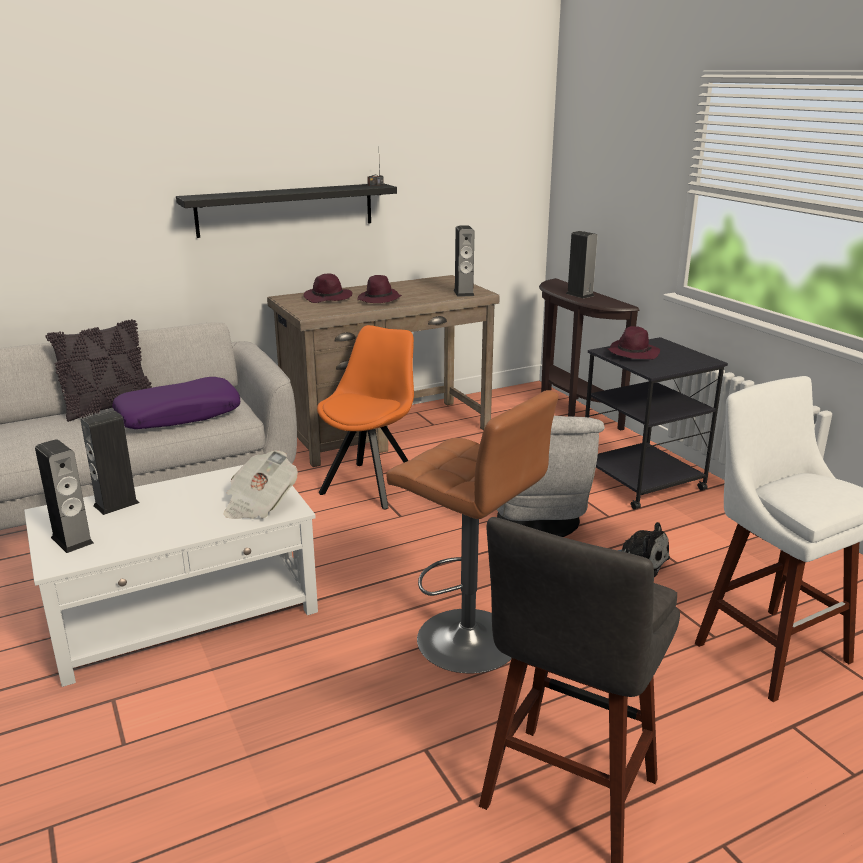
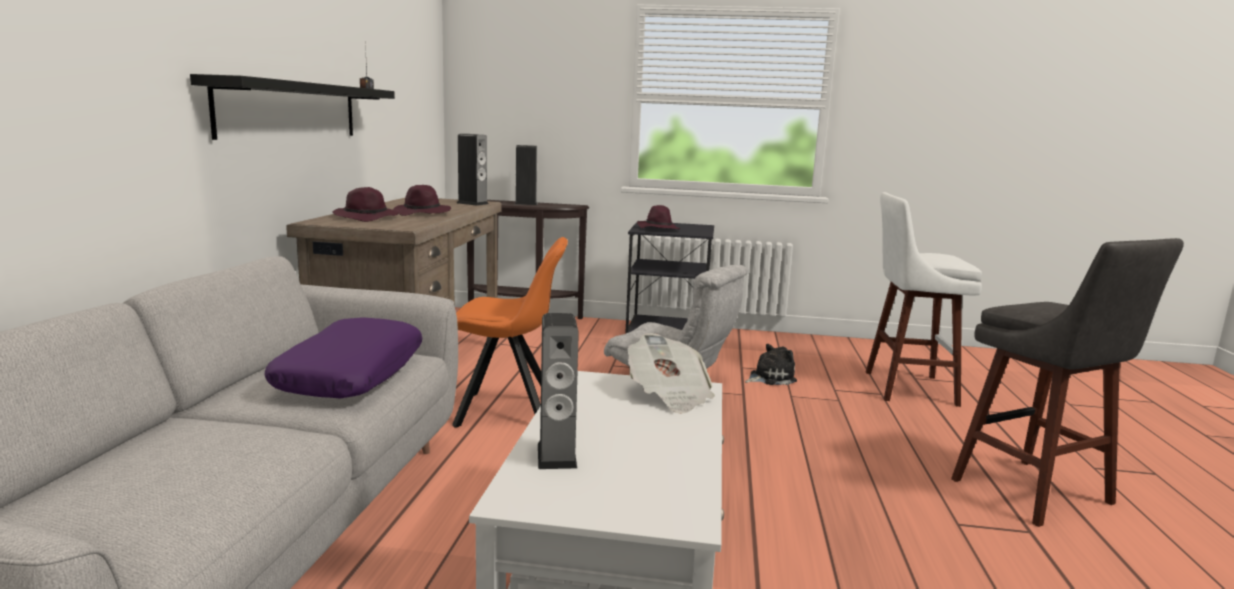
camera: 55 degrees left, 10 degrees down
speaker [35,439,94,553] -> none
black pillow [45,319,152,422] -> none
orange chair [317,325,414,509] -> orange chair turned 120 degrees clockwise [452,237,568,428]
brown stool [386,390,559,673] -> none

